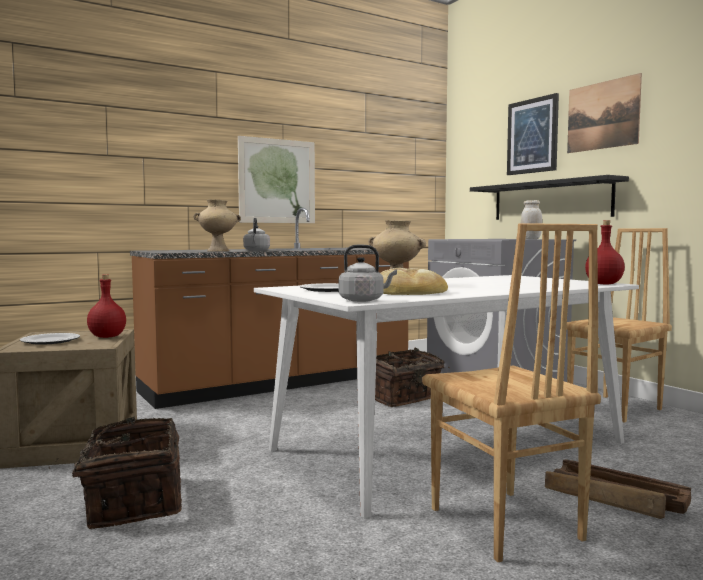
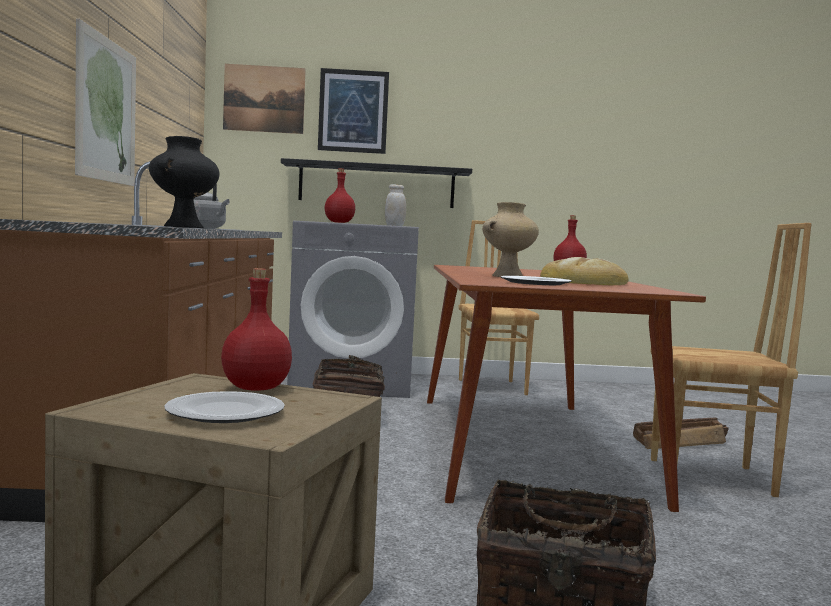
camera: 60 degrees left, 0 degrees up
beige vase [193,199,241,252] -> black vase [149,136,220,228]
white dining table [254,275,639,519] -> brown dining table [427,265,706,512]
grey kettle [339,245,397,302] -> none
picture [567,73,642,153] -> picture moved to [223,64,306,134]
none -> red bottle [325,168,355,223]

